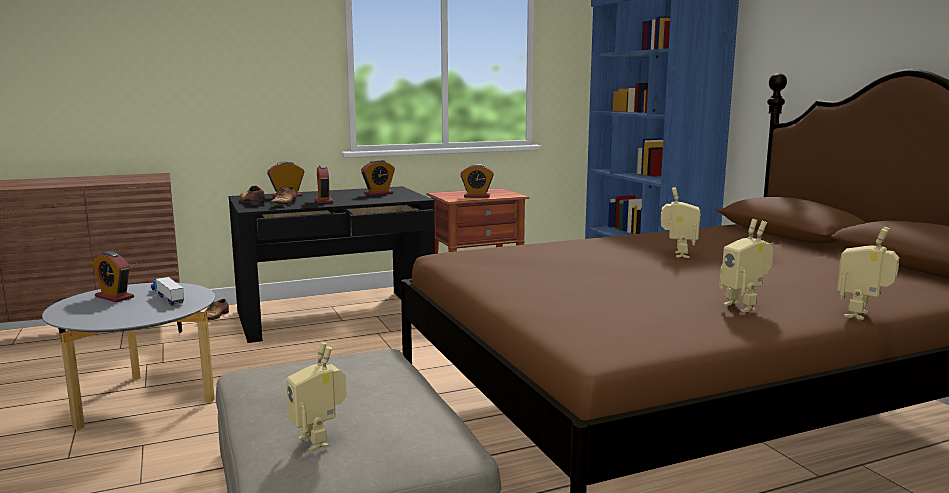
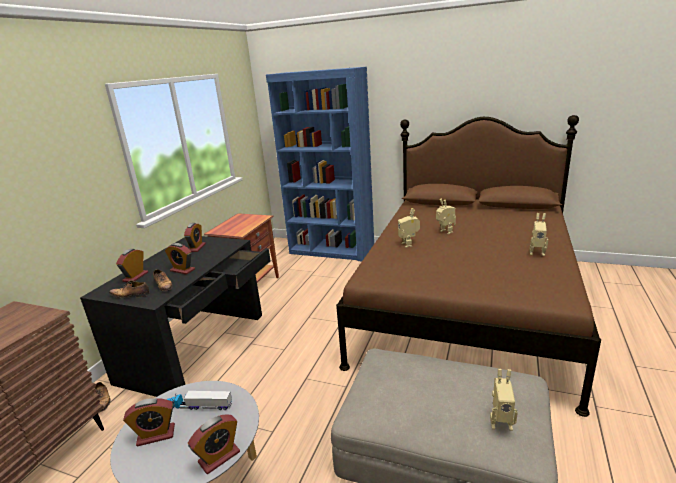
camera: 45 degrees left, 10 degrees up
alarm clock [460,164,494,198] -> alarm clock moved to [188,414,240,474]
toy robot [837,227,899,320] -> toy robot moved to [398,208,420,248]

